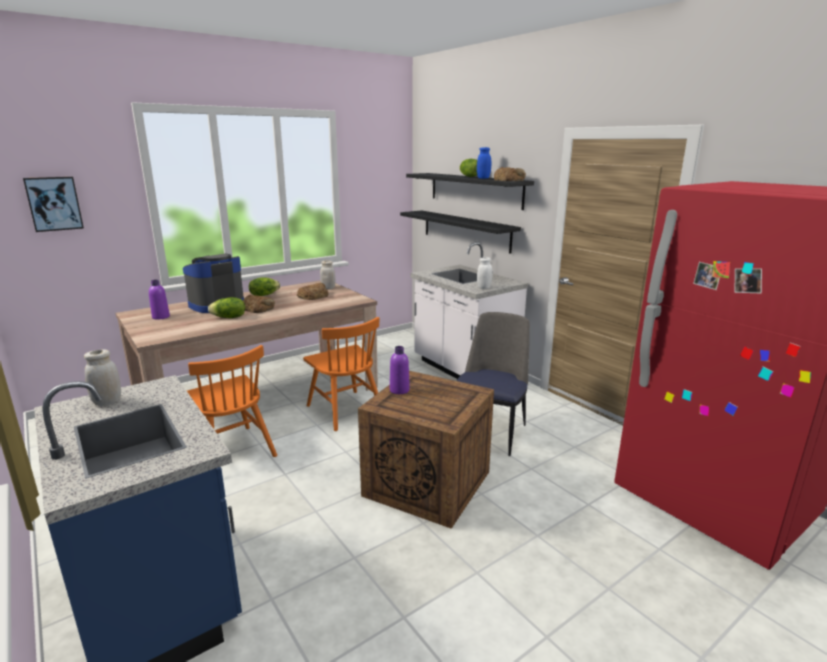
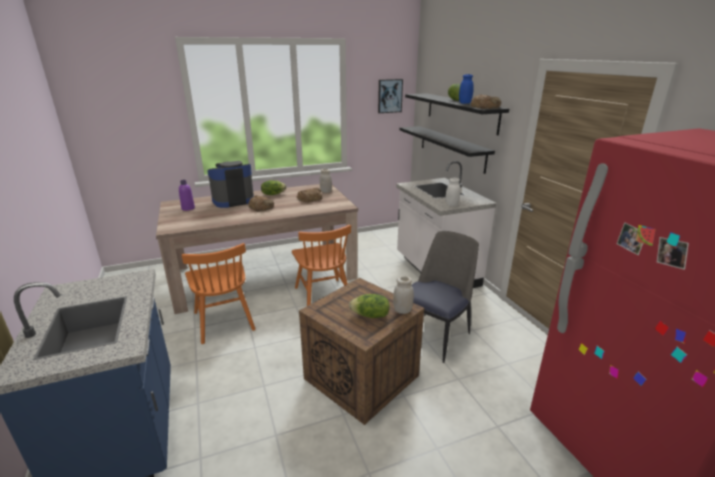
camera: 15 degrees right, 5 degrees up
picture [23,177,84,232] -> picture moved to [378,79,403,113]
white jar [84,349,121,406] -> white jar moved to [393,276,414,314]
lettuce [208,297,245,318] -> lettuce moved to [349,294,390,318]
purple bottle [390,346,410,394] -> none

